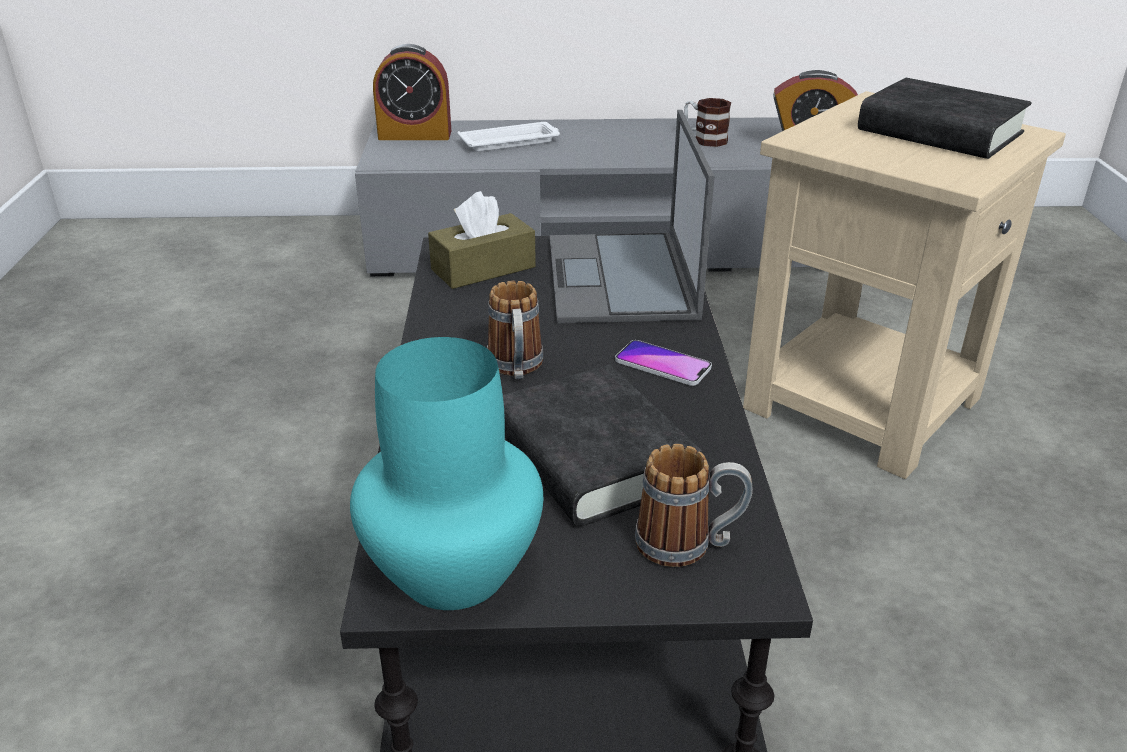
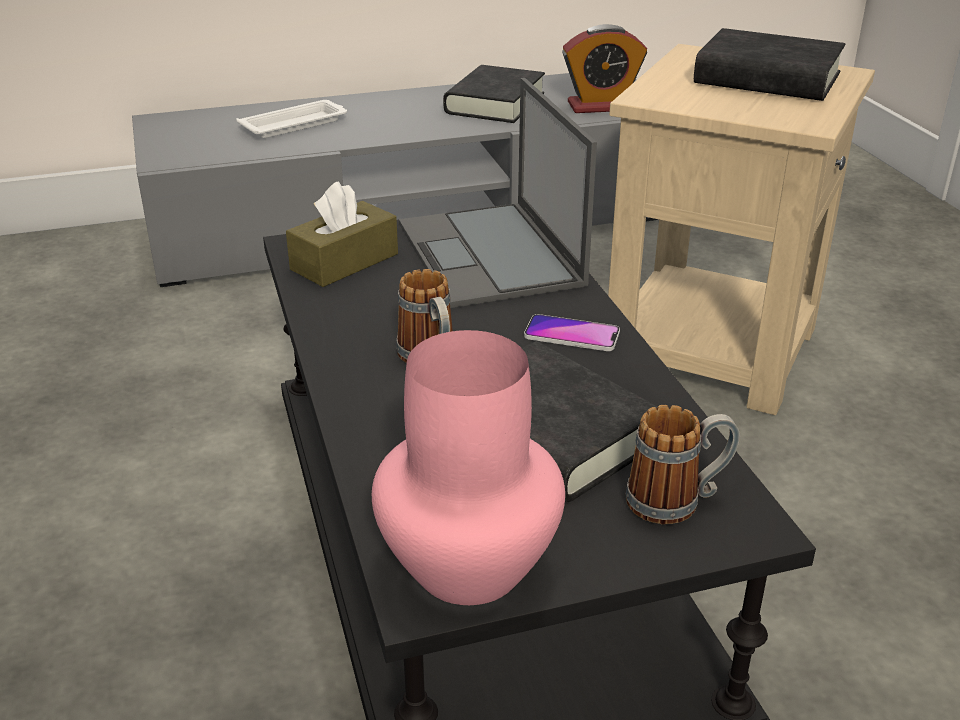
camera: 15 degrees left, 0 degrees up
turquoise vase [350,337,543,610] -> pink vase [372,330,565,605]
alarm clock [373,44,451,140] -> none
mug [684,98,731,147] -> black book [443,65,545,123]

